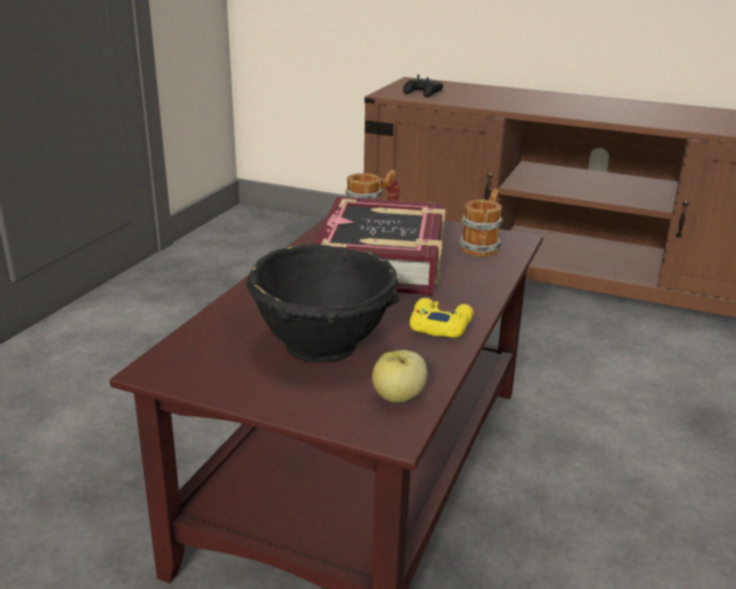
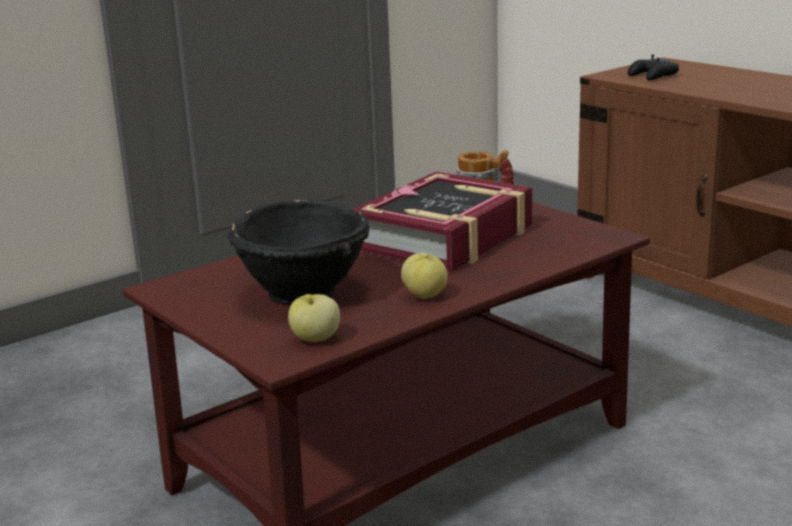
camera: 30 degrees right, 5 degrees down
yellow game controller [410,298,474,338] -> apple [401,253,448,299]
mug [459,188,503,257] -> none

